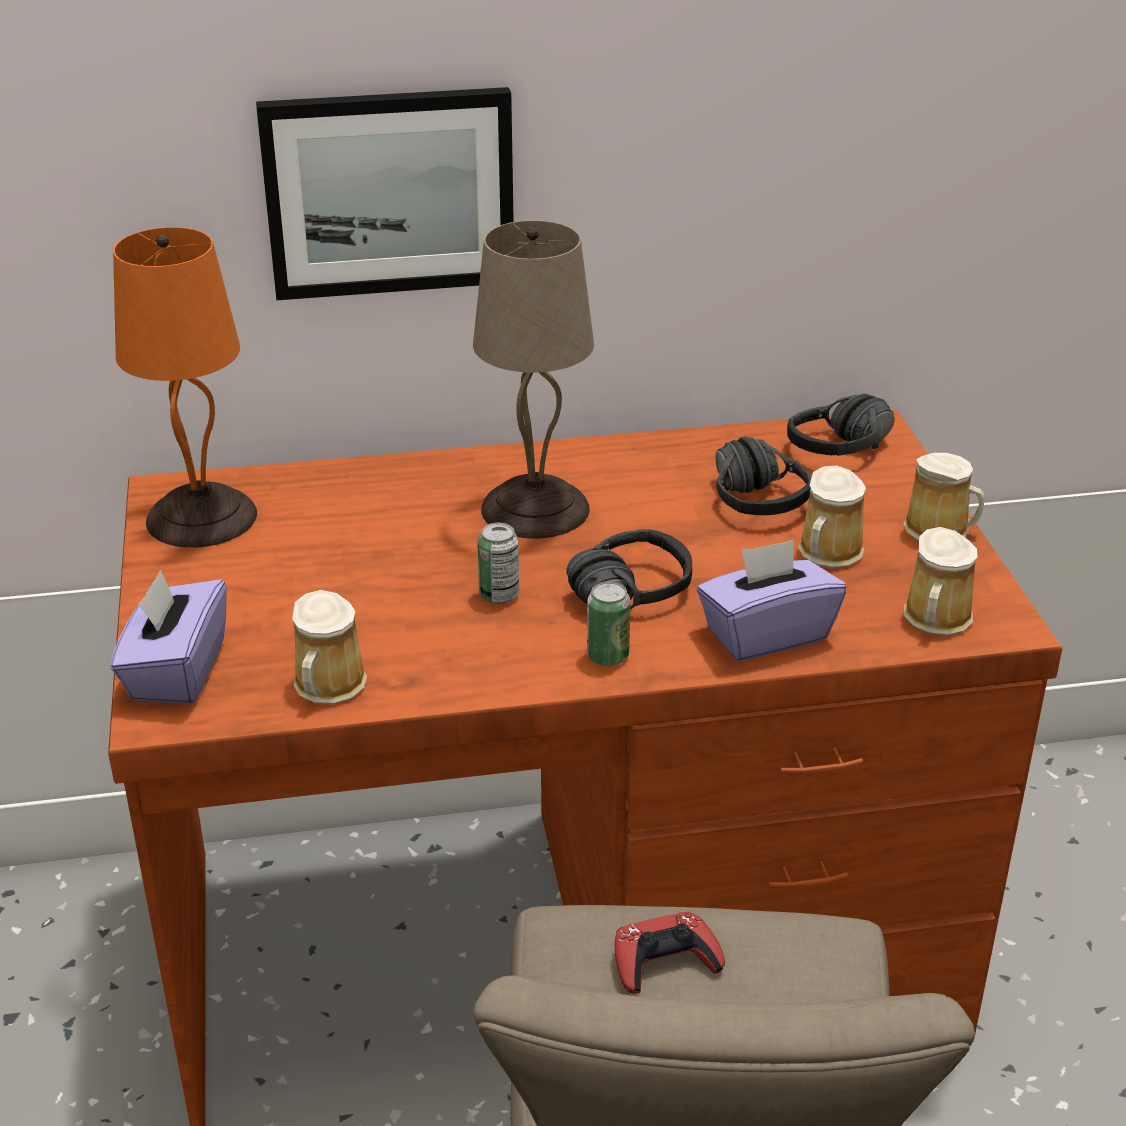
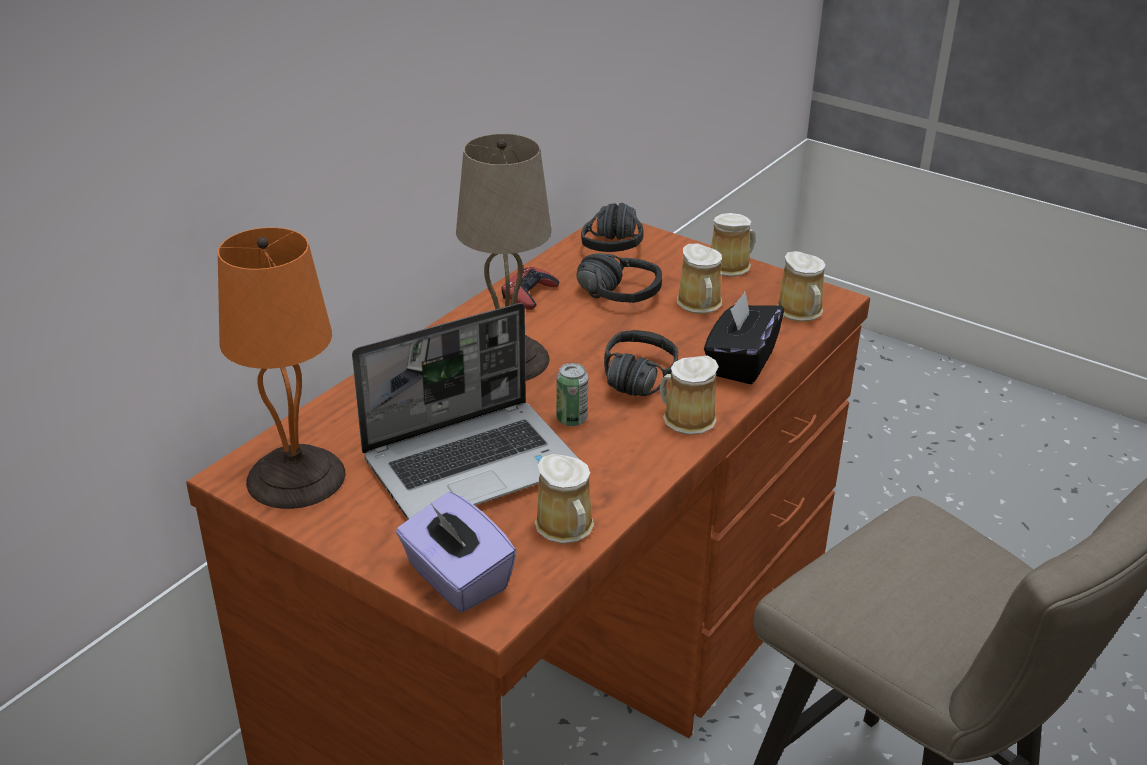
camera: 45 degrees left, 0 degrees up
picture [256,87,514,300] -> none
can [587,581,631,666] -> mug [660,355,719,435]
red game controller [615,912,725,994] -> red game controller moved to [501,267,559,310]
purple tissue box [697,539,846,661] -> black tissue box [704,292,784,384]
none -> laptop [352,303,579,520]

